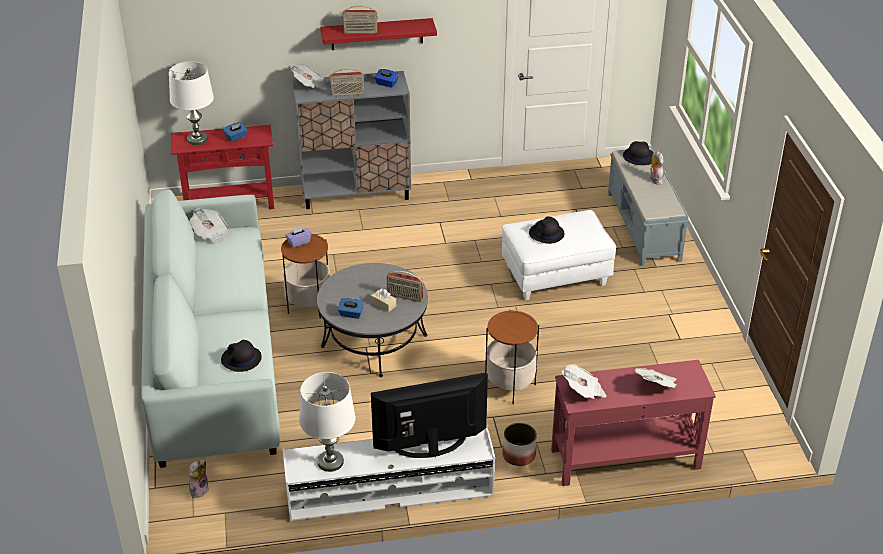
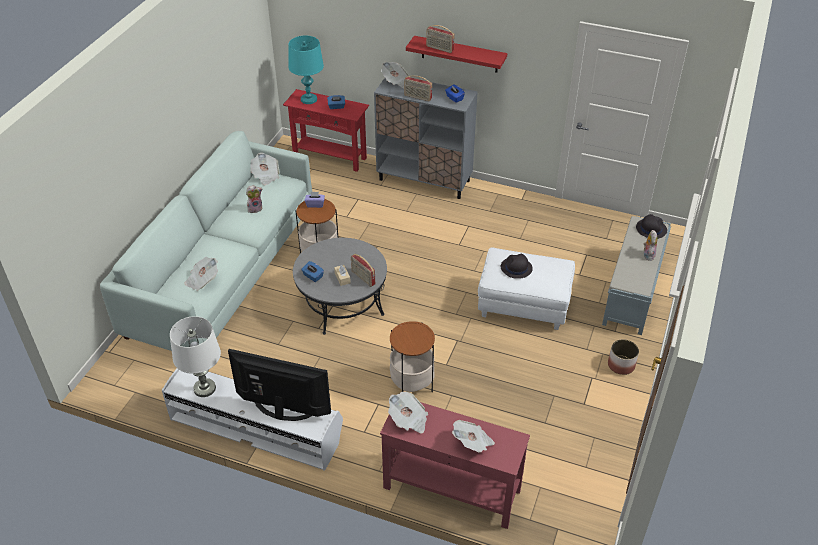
camera: 30 degrees right, 5 degrees up
white table lamp [169,61,214,145] -> turquoise table lamp [288,36,324,104]
plush toy [189,460,209,500] -> plush toy moved to [246,185,262,213]
black hat [221,340,262,372] -> newspaper [185,257,218,291]
planter [503,423,537,466] -> planter moved to [608,339,639,375]

